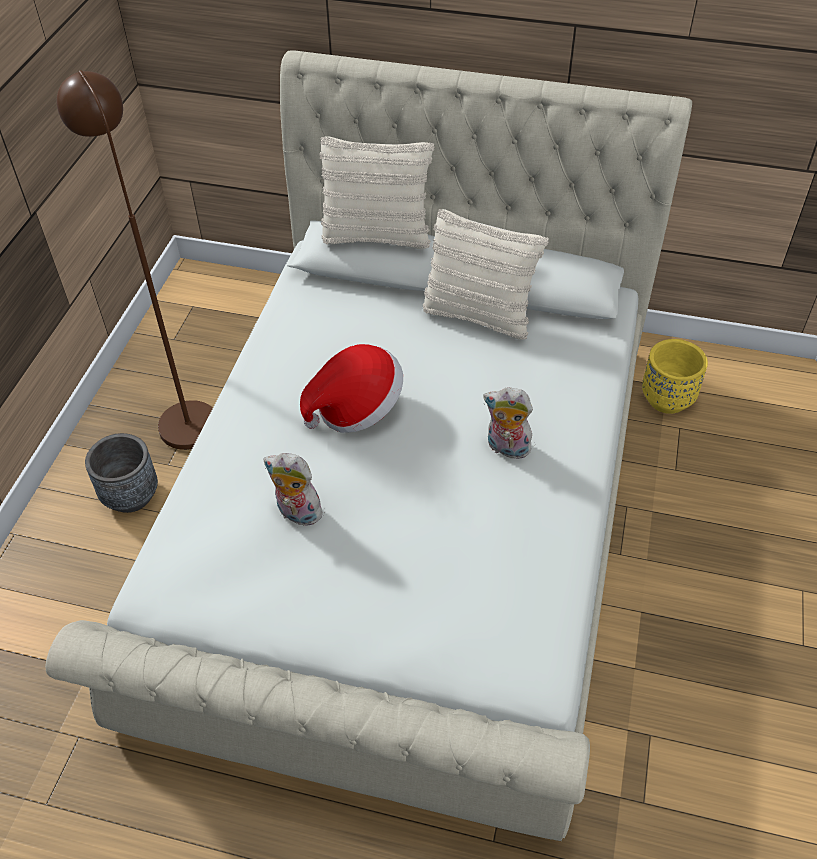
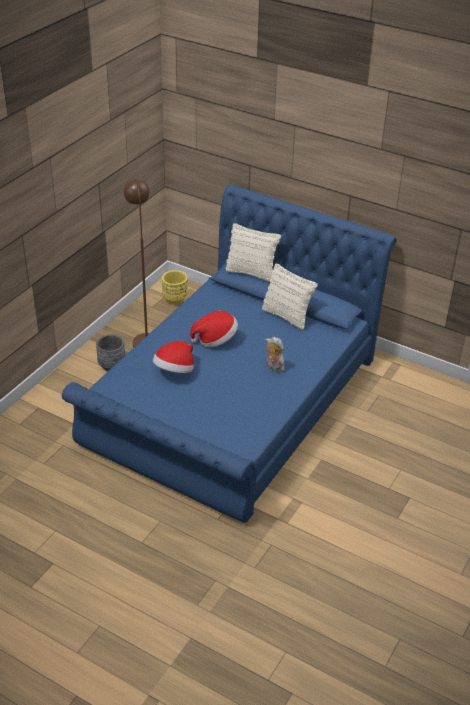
camera: 15 degrees right, 10 degrees down
beige bed [45,50,692,841] -> blue bed [62,184,397,523]
plush toy [263,453,328,526] -> hat [153,341,194,373]
yellow planter [642,339,708,414] -> yellow planter moved to [162,270,188,304]

